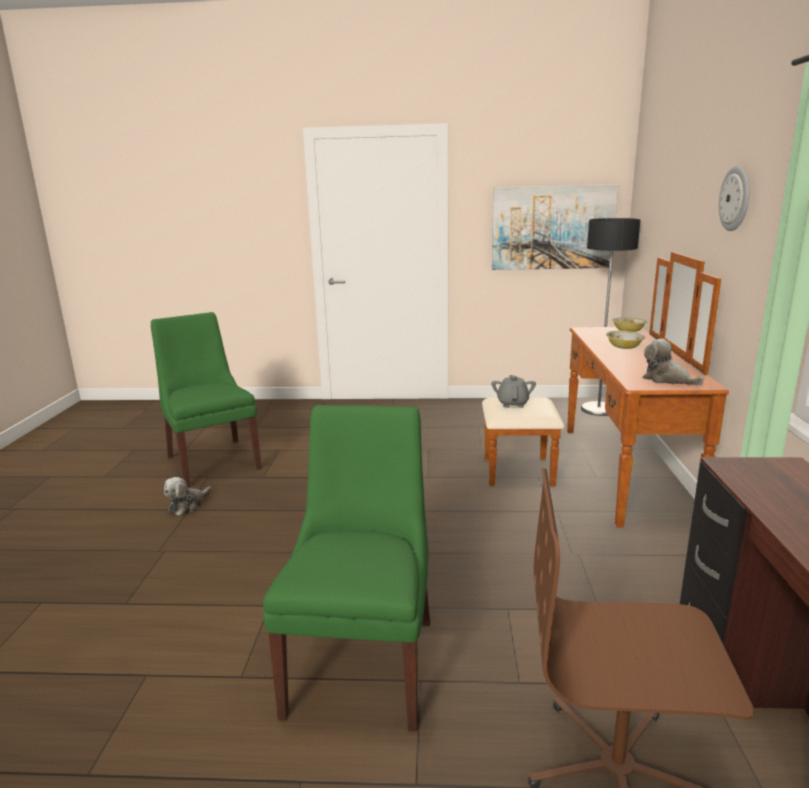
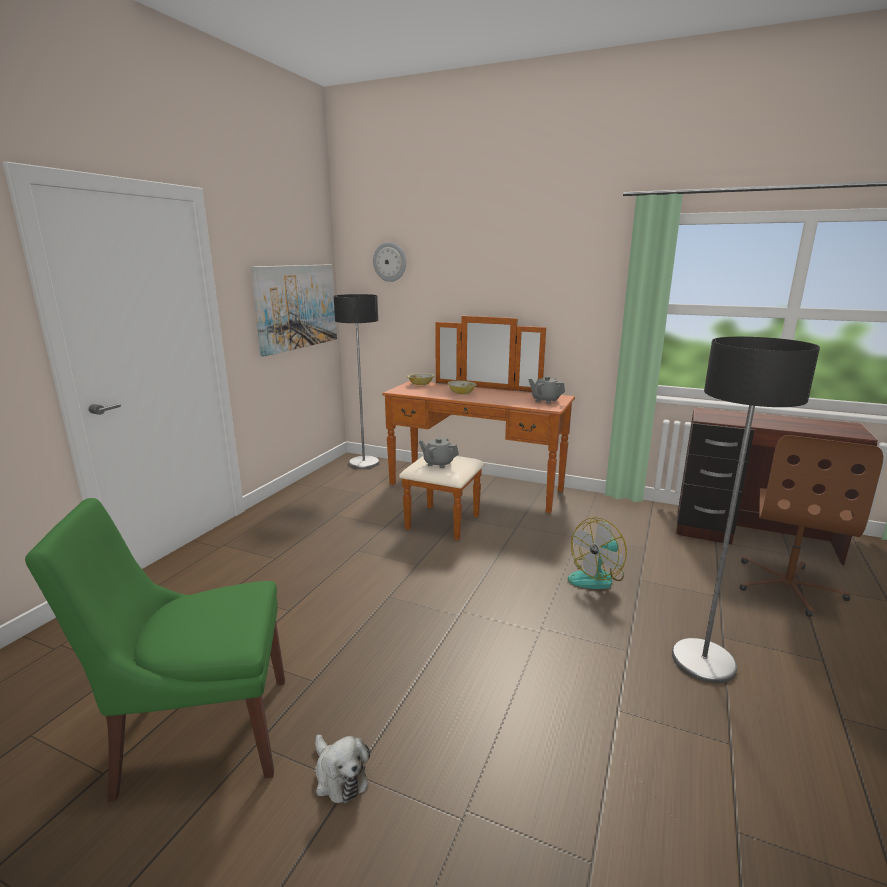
camera: 70 degrees left, 0 degrees up
green chair [263,405,430,732] -> floor lamp [672,337,820,683]
plush toy [643,339,704,385] -> grey teapot [528,376,565,404]
wall clock [719,166,749,231] -> wall clock moved to [373,242,406,282]
none -> fan [568,517,627,589]

